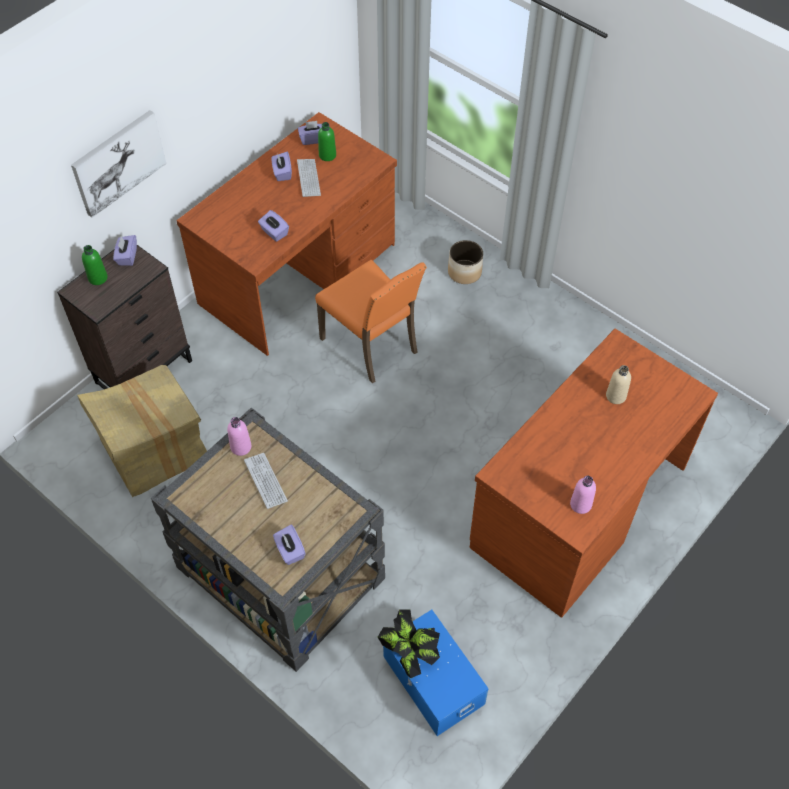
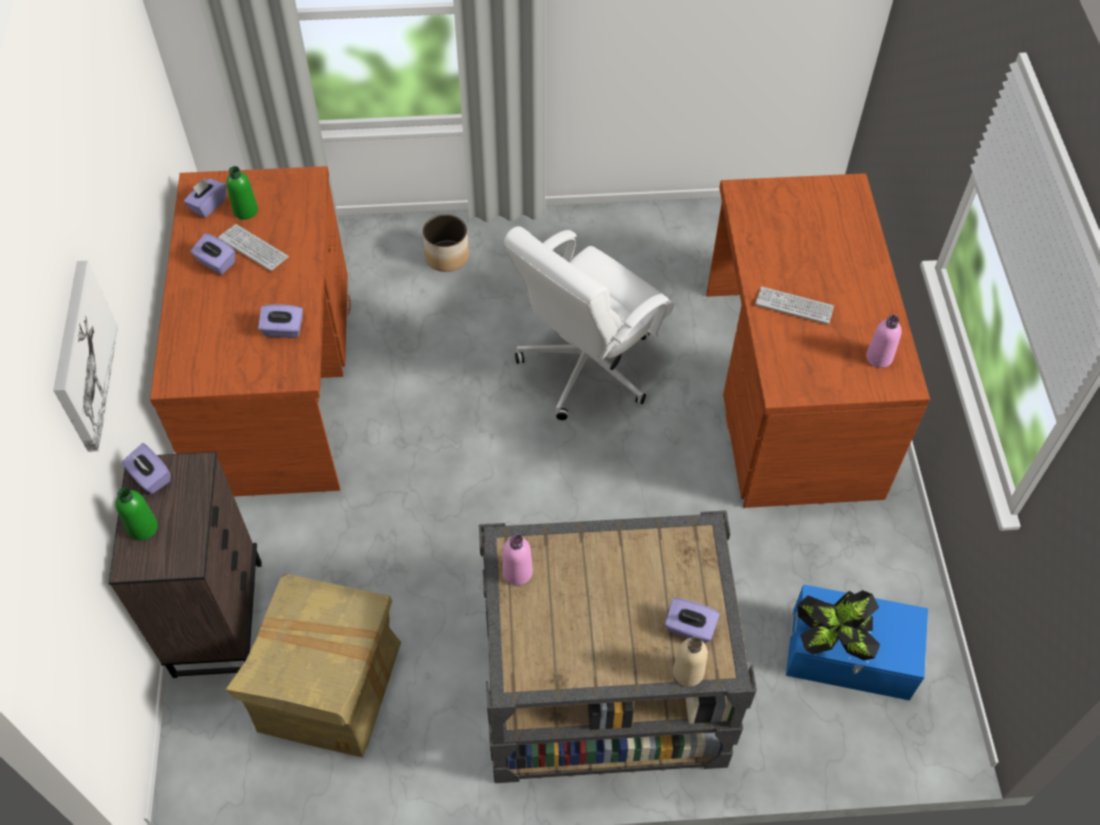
camera: 45 degrees left, 0 degrees up
keyboard [244,453,288,509] -> keyboard moved to [755,286,834,324]
orange chair [315,260,427,383] -> none
beige bottle [606,365,631,404] -> beige bottle moved to [673,637,708,687]
none -> white office chair [504,226,674,420]

